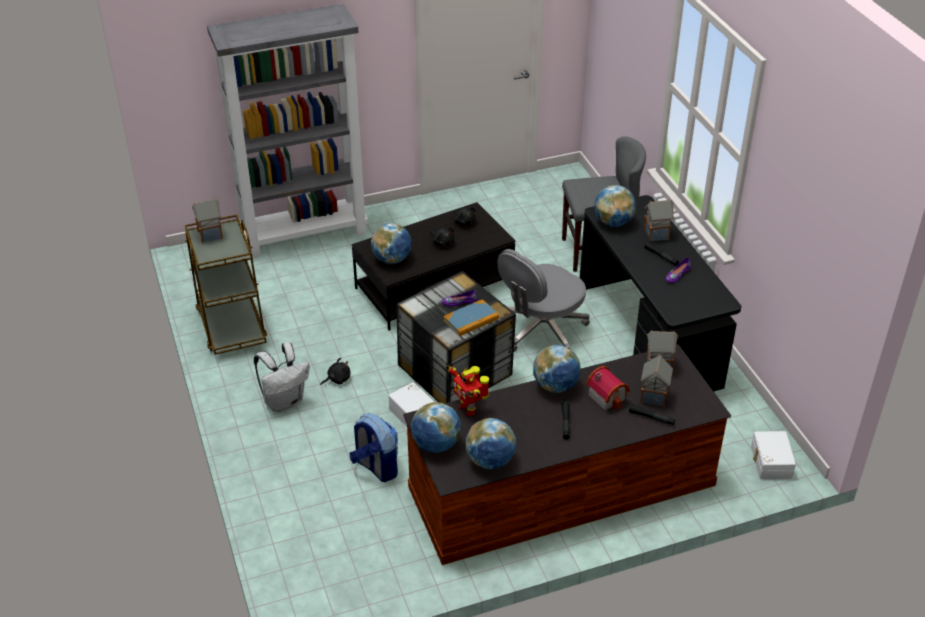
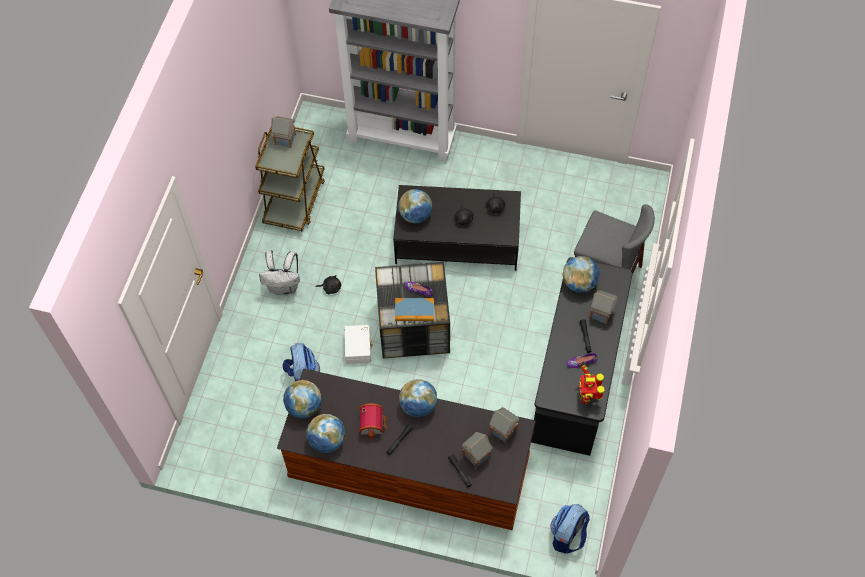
camera: 35 degrees right, 20 degrees up
toy robot [446,363,489,416] -> toy robot moved to [579,362,605,404]
grey office chair [498,249,590,352] -> none
toy house [586,366,630,410] -> toy house moved to [359,403,388,439]
white storage box [751,431,796,479] -> backpack [550,504,590,554]

